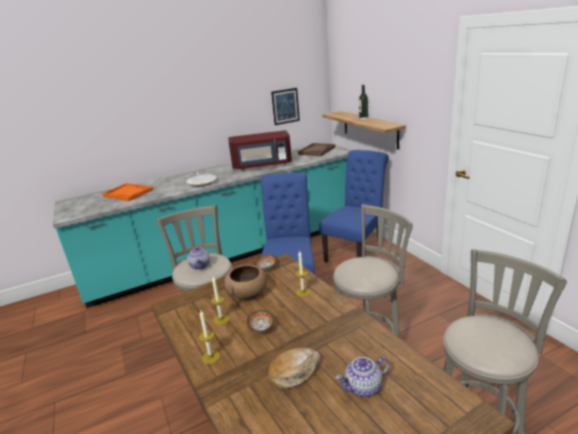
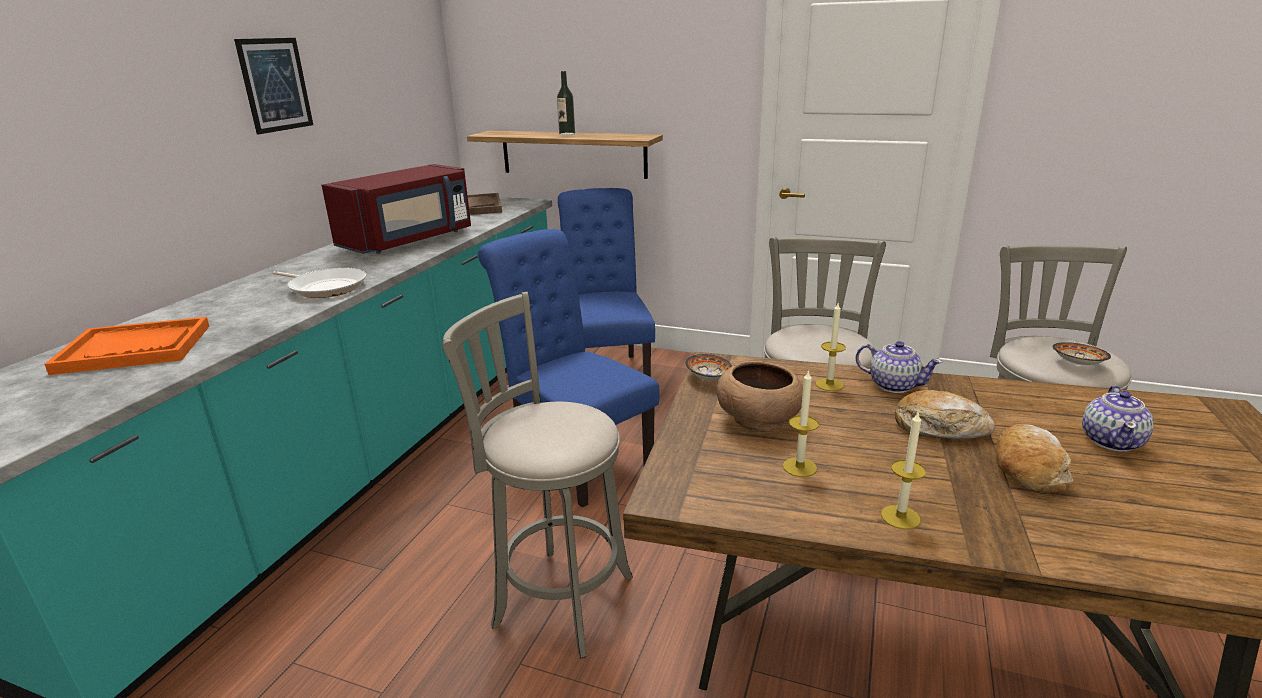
camera: 45 degrees left, 0 degrees up
teapot [188,245,210,270] -> teapot moved to [856,341,943,393]
bowl [247,310,274,332] -> bowl moved to [1052,342,1111,365]
picture [271,88,300,125] -> picture moved to [234,38,313,134]
none -> bread [895,390,995,439]

